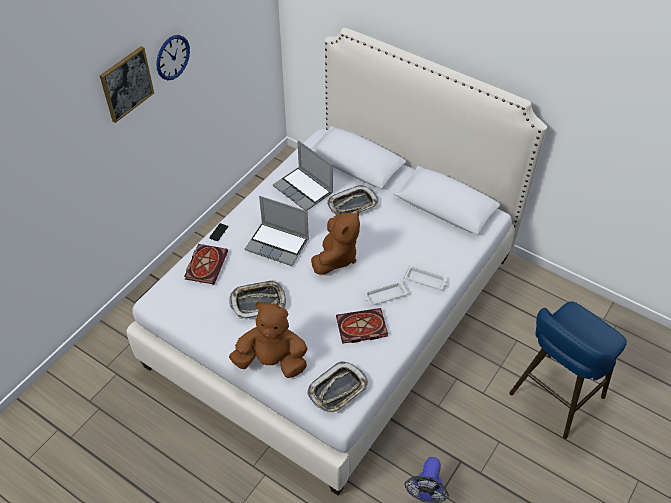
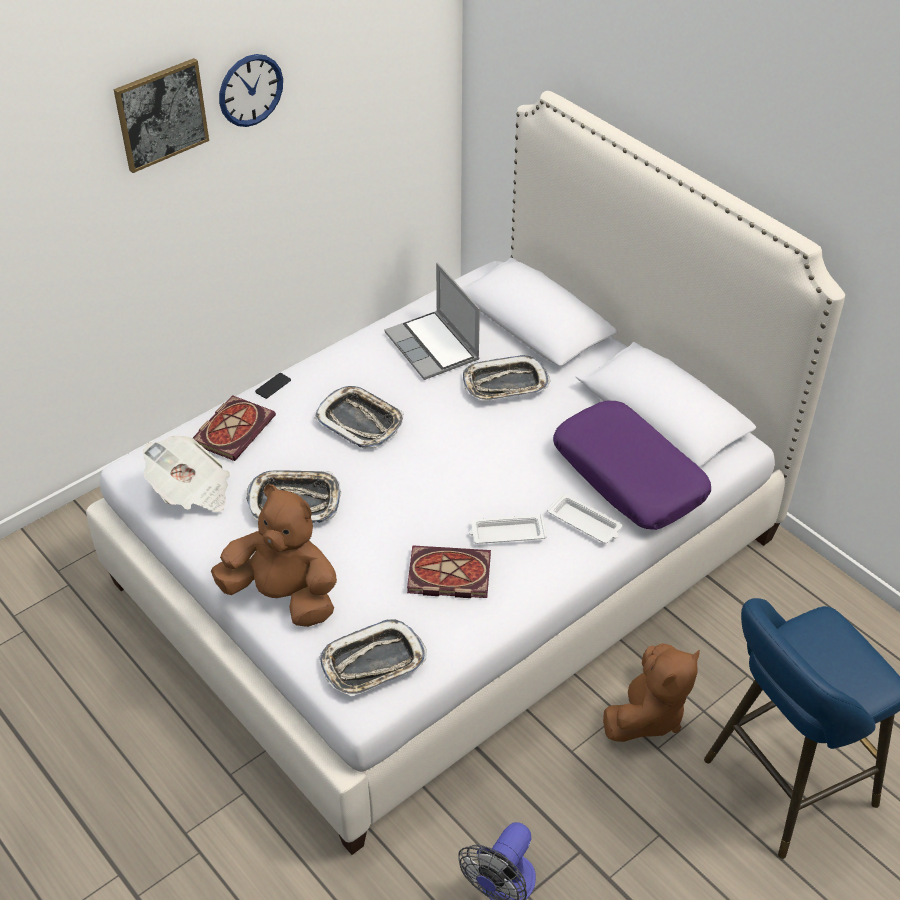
camera: 15 degrees right, 5 degrees down
laptop [245,196,309,266] -> tray [314,386,404,449]
brown plush toy [311,211,360,274] -> brown plush toy moved to [603,643,700,742]
none -> newspaper [143,436,230,512]
none -> purple pillow [553,401,711,530]

